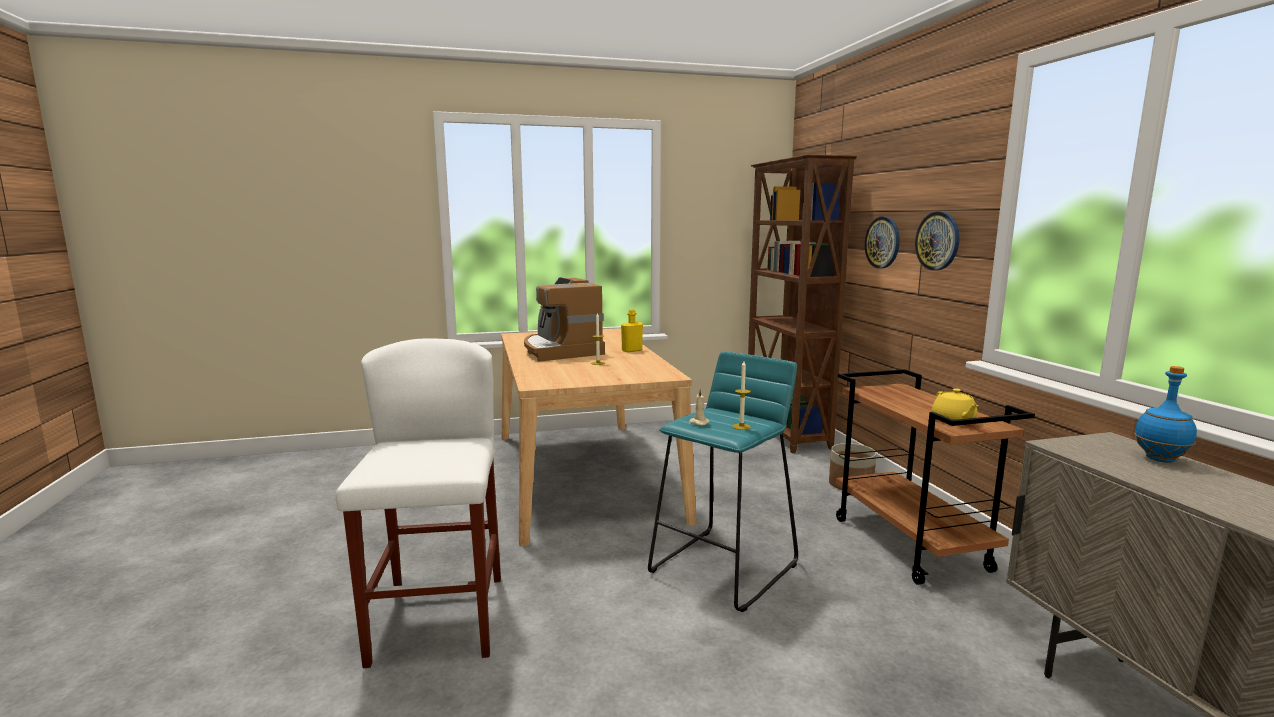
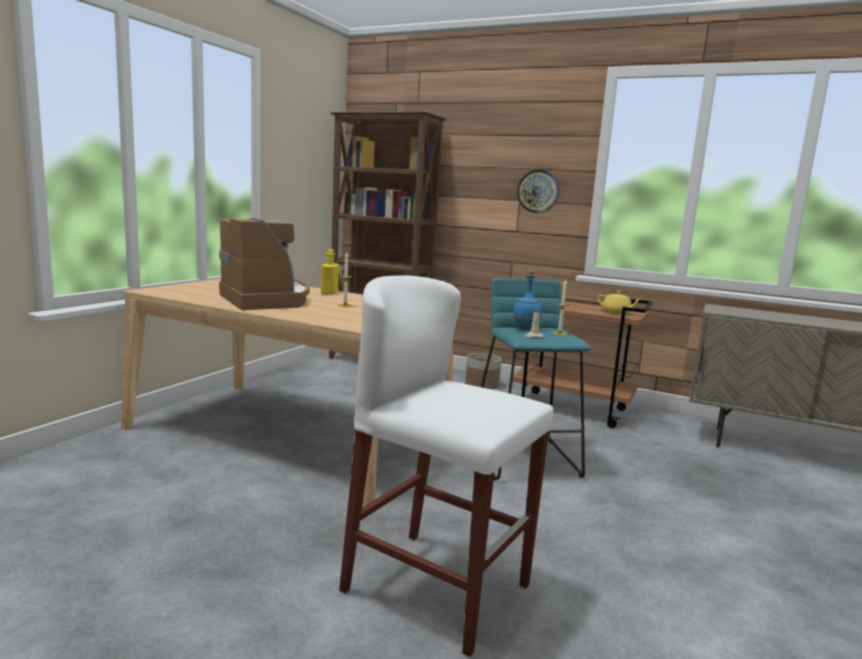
camera: 50 degrees left, 0 degrees up
coffee machine [524,277,605,362] -> coffee machine turned 135 degrees counterclockwise [219,218,310,310]
wall clock [865,217,900,269] -> none
blue bottle [1134,366,1197,463] -> blue bottle moved to [512,271,542,330]

